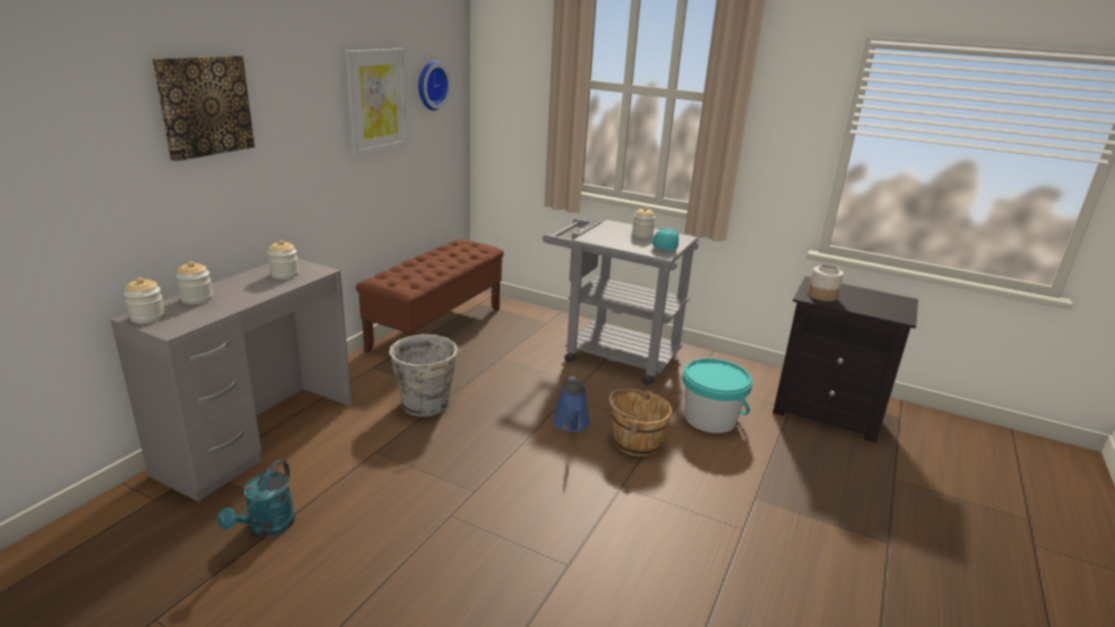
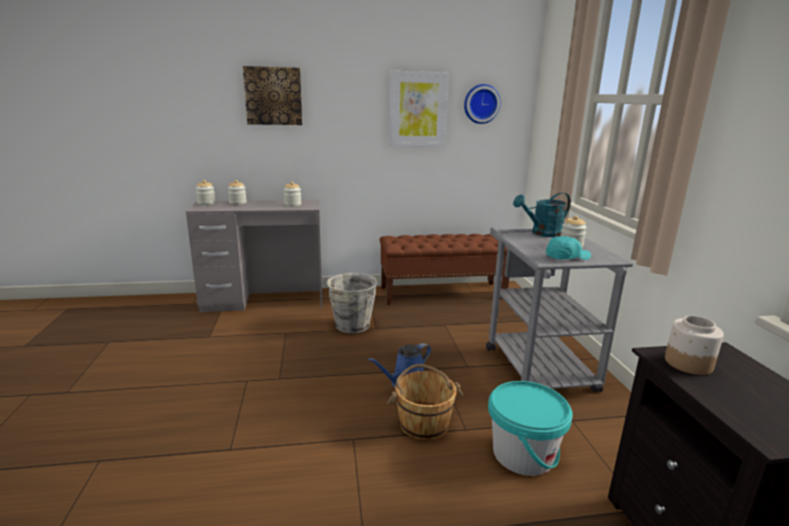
camera: 55 degrees right, 5 degrees down
turquoise watering can [218,460,295,537] -> turquoise watering can moved to [513,192,571,237]

